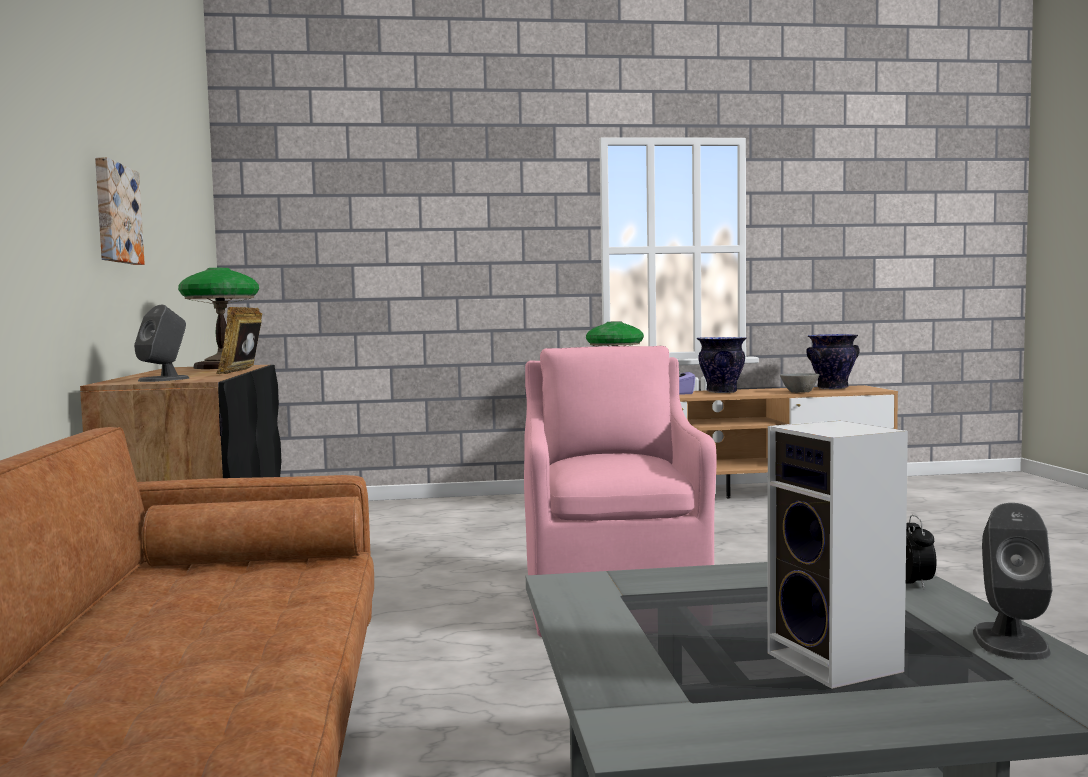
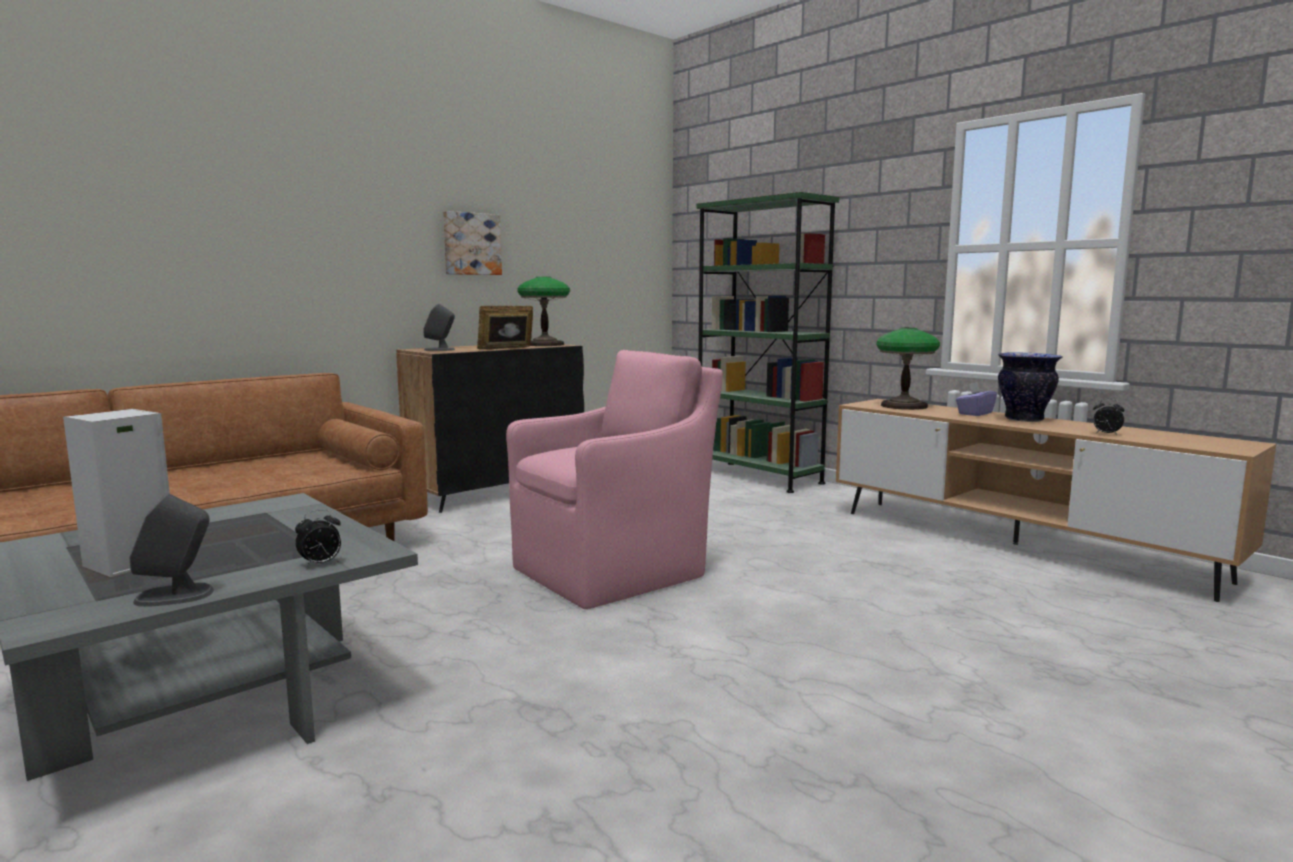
camera: 55 degrees right, 5 degrees up
grey bowl [780,373,820,393] -> alarm clock [1093,398,1124,435]
vase [806,334,860,389] -> none
none -> green bookcase [697,192,839,493]

